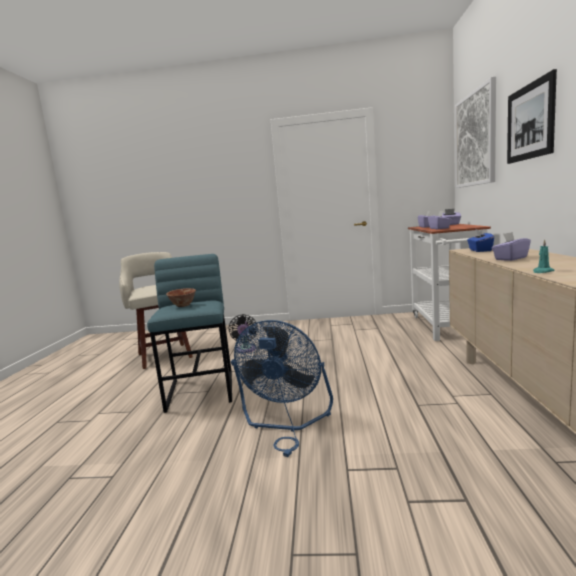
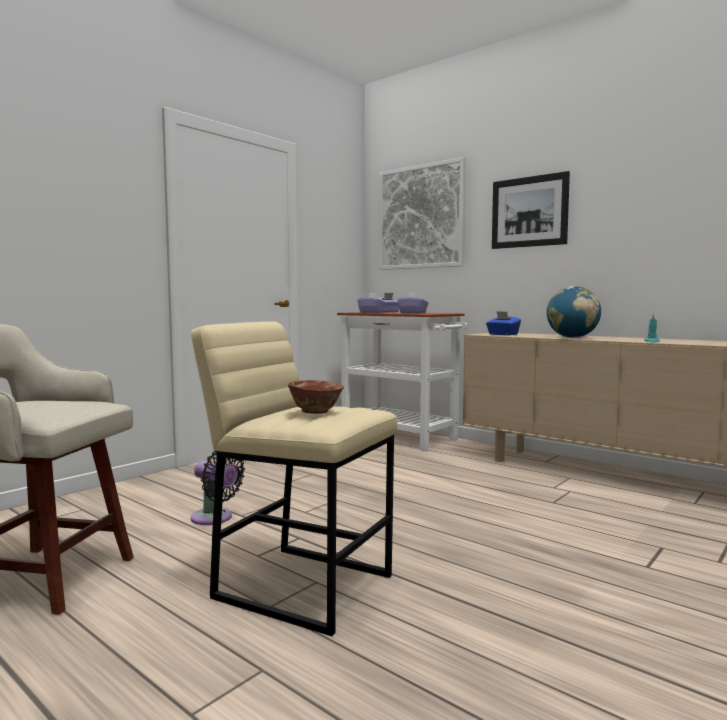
camera: 55 degrees left, 5 degrees down
blue stool [147,254,232,413] -> beige stool [191,321,397,636]
blue fan [231,320,333,457] -> none
purple tissue box [492,232,531,261] -> globe [547,286,601,338]

